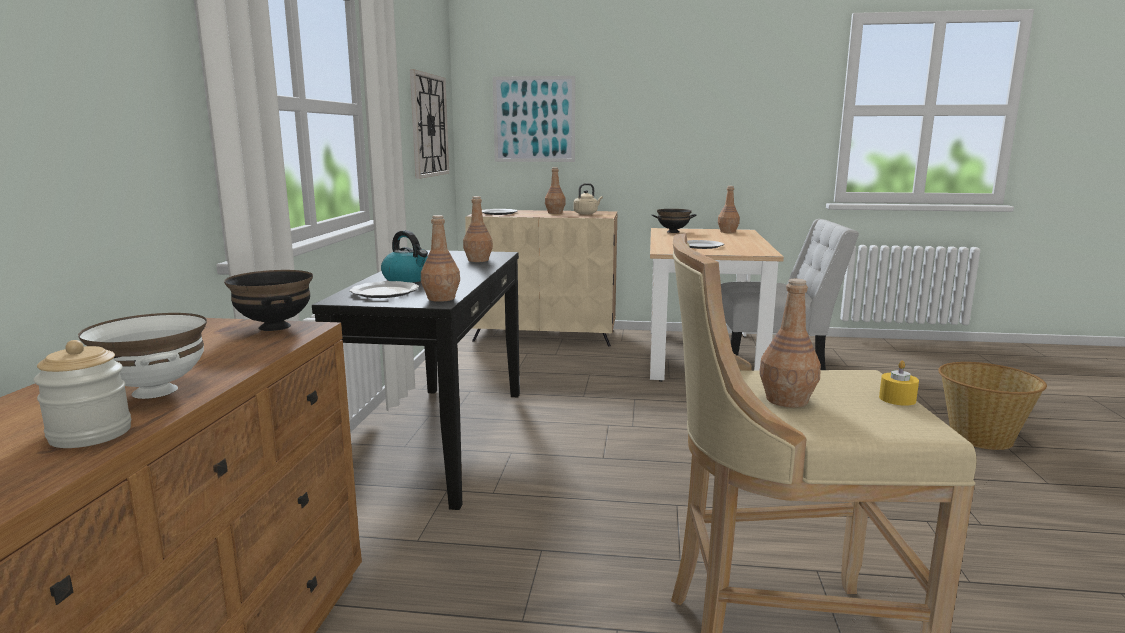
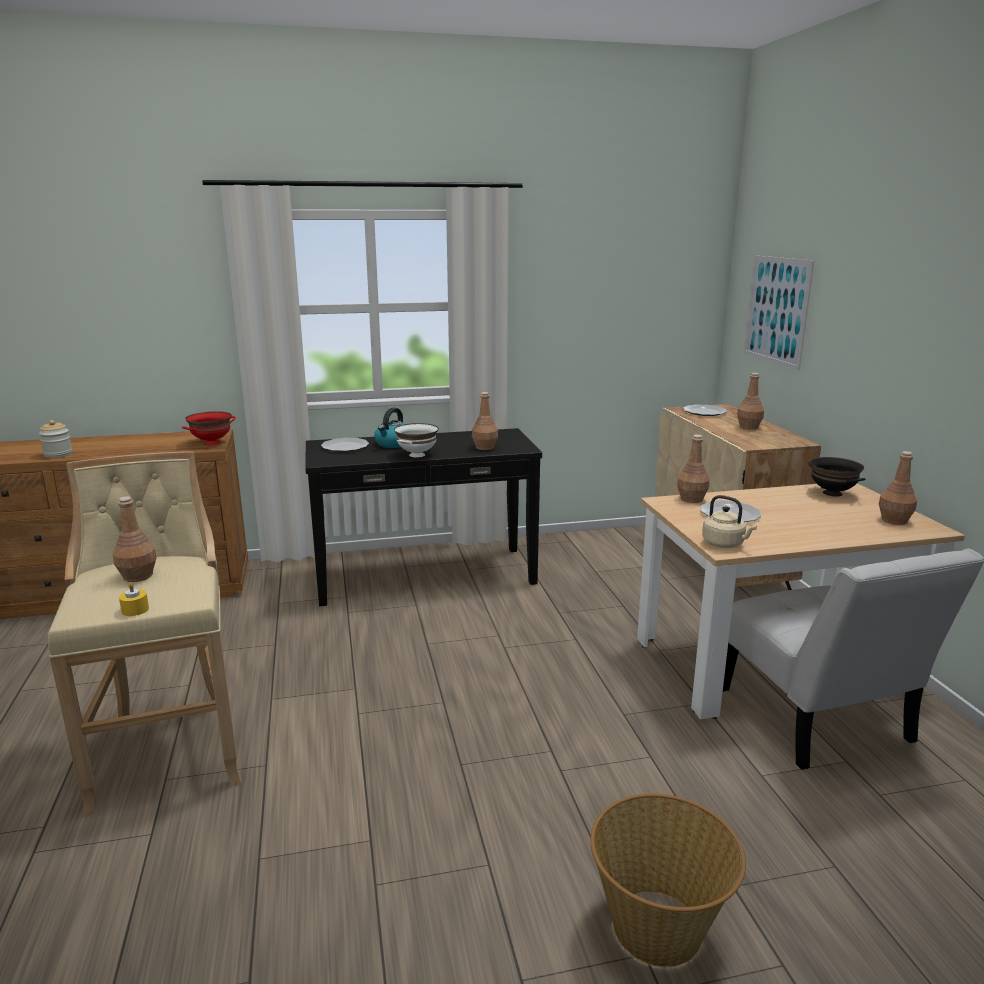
camera: 70 degrees right, 5 degrees up
white bowl [78,313,207,399] -> white bowl moved to [394,423,438,458]
black bowl [224,270,313,331] -> red bowl [182,411,236,445]
wall clock [410,69,449,179] -> none
brown bottle [421,215,460,302] -> brown bottle moved to [677,434,709,503]
beige kettle [574,183,603,215] -> beige kettle moved to [702,495,757,548]

